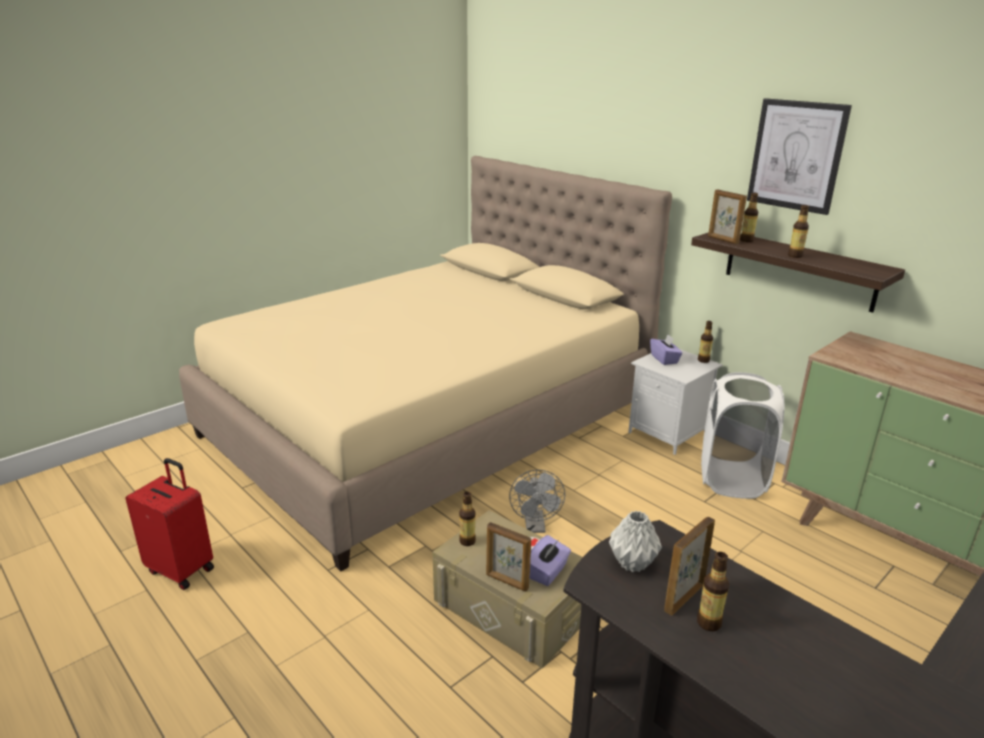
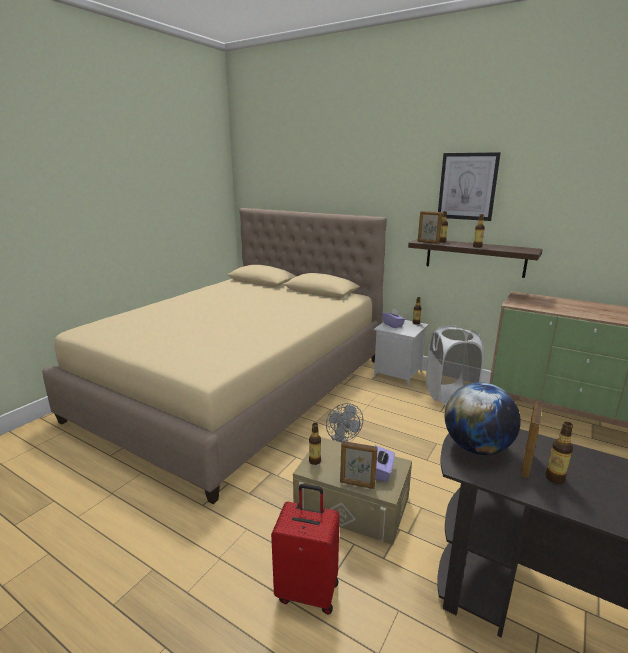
camera: 15 degrees left, 5 degrees down
red suitcase [125,458,214,590] -> red suitcase moved to [271,484,340,615]
grey vase [609,511,662,572] -> globe [445,382,521,455]

